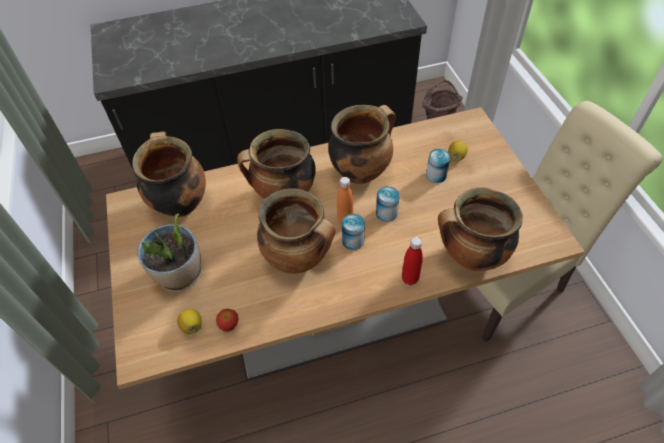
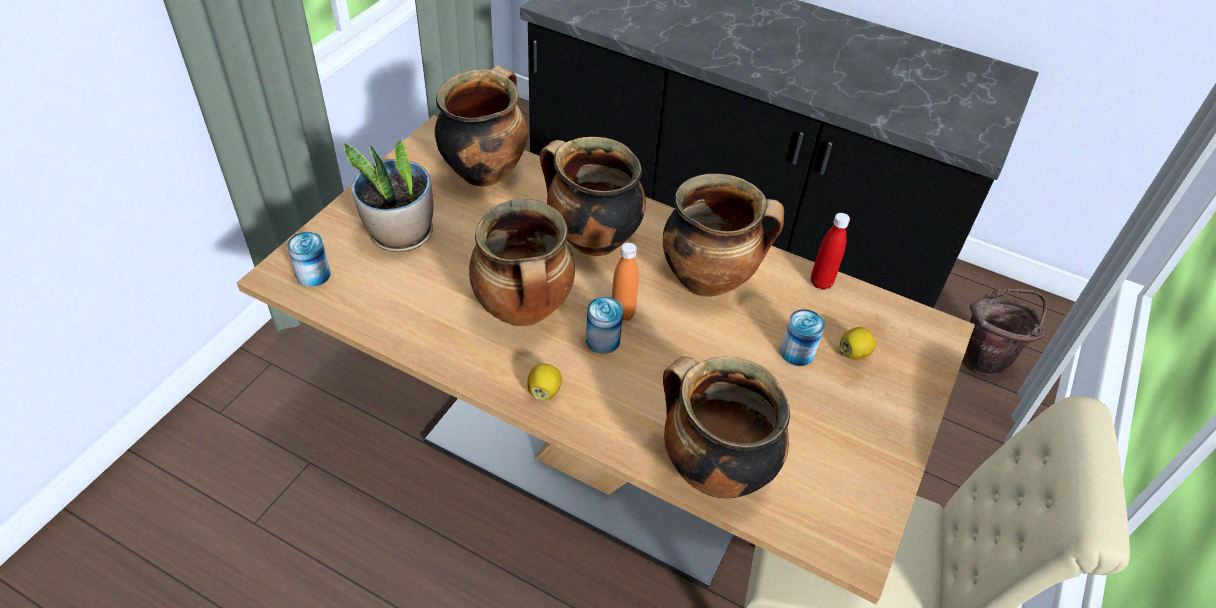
camera: 40 degrees right, 5 degrees down
lemon [177,309,202,334] -> lemon moved to [527,363,562,400]
apple [216,309,238,332] -> none
can [376,186,400,222] -> can moved to [287,232,330,287]
red bottle [402,237,423,285] -> red bottle moved to [811,213,850,290]

